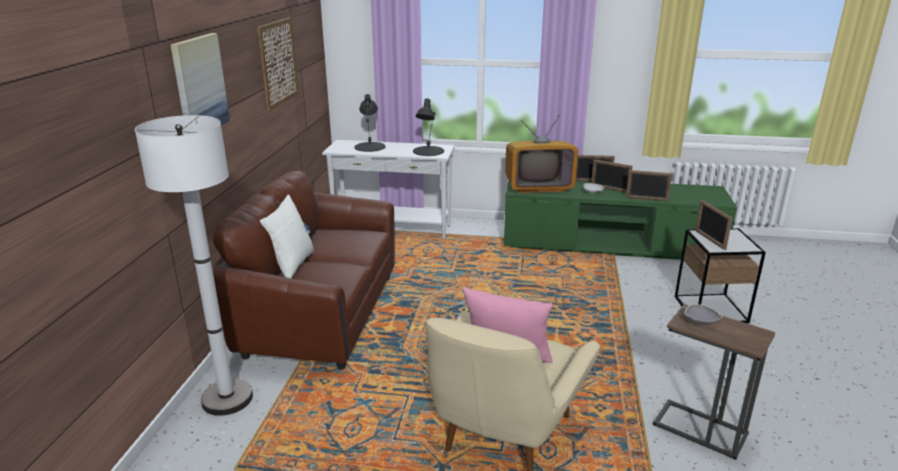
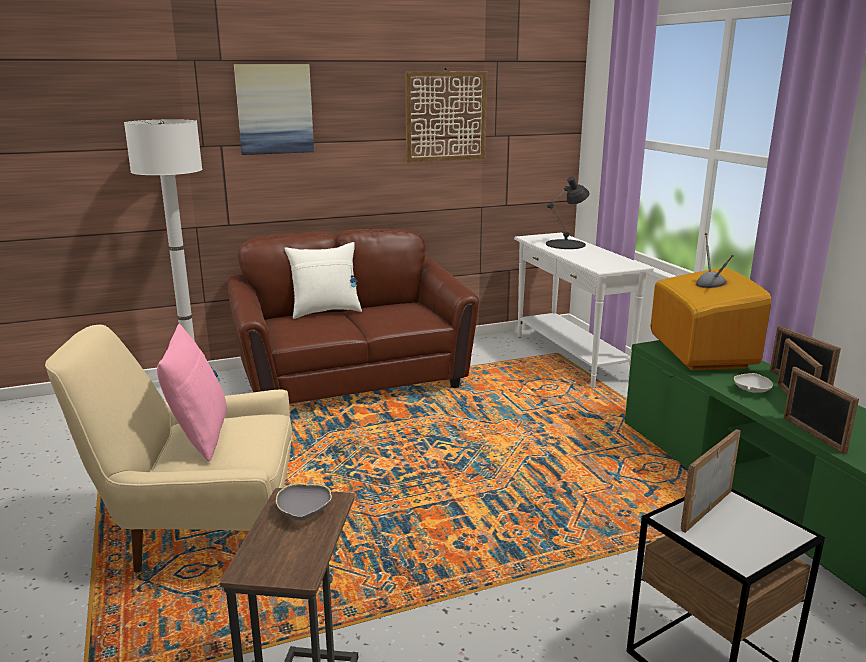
camera: 60 degrees right, 5 degrees down
black table lamp [413,98,444,156] -> none
television [505,115,578,193] -> television turned 150 degrees counterclockwise [651,233,771,370]

